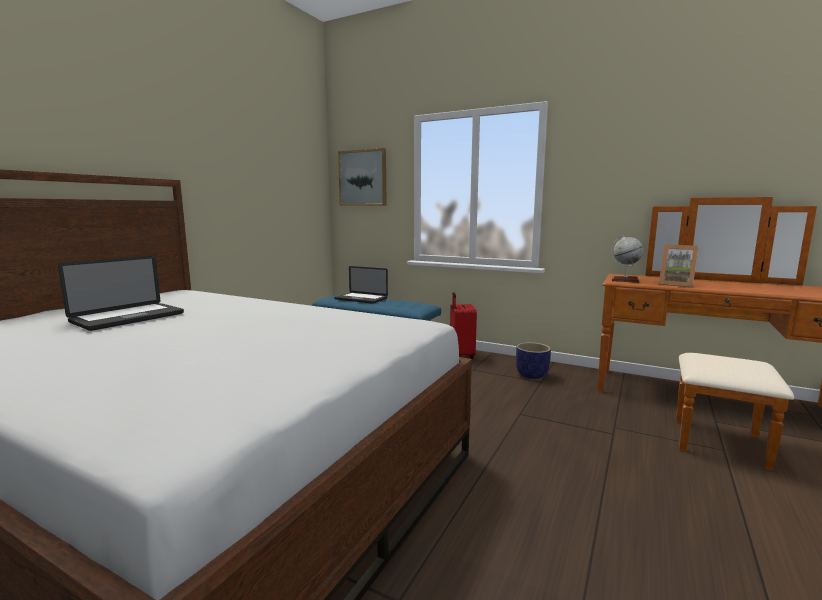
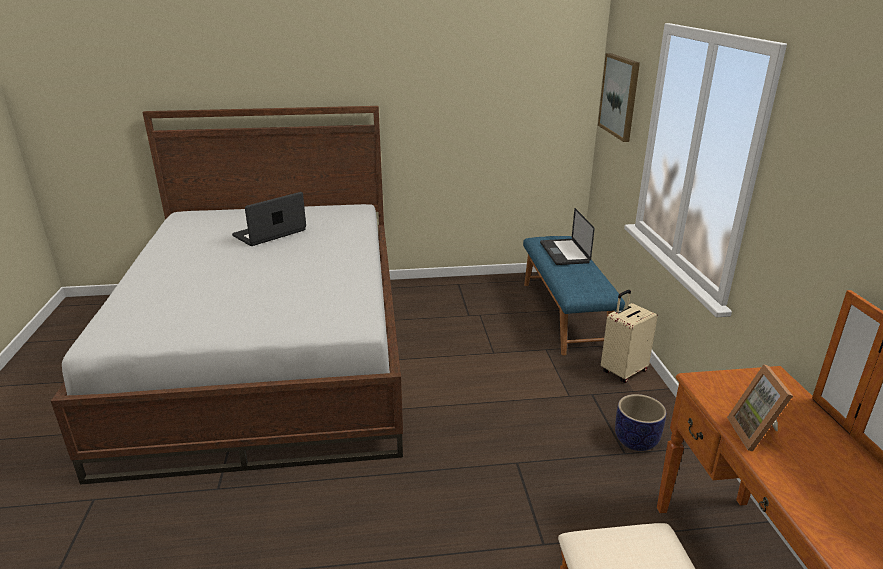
camera: 55 degrees right, 15 degrees up
laptop [58,256,184,331] -> laptop turned 135 degrees clockwise [232,192,306,246]
red suitcase [450,292,477,359] -> beige suitcase [601,290,658,383]
globe [611,235,644,283] -> none

